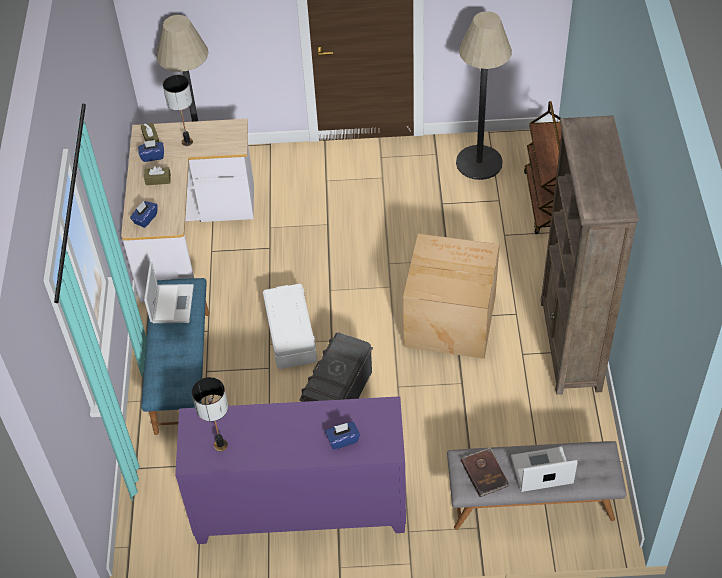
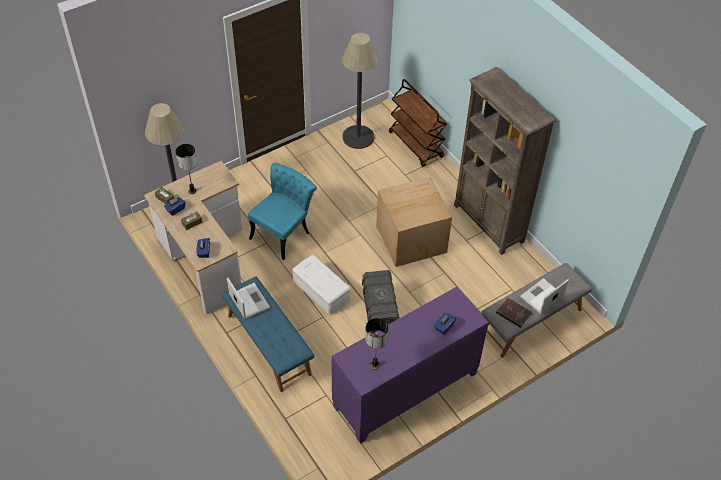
camera: 35 degrees left, 0 degrees up
none -> turquoise chair [248,163,317,260]

